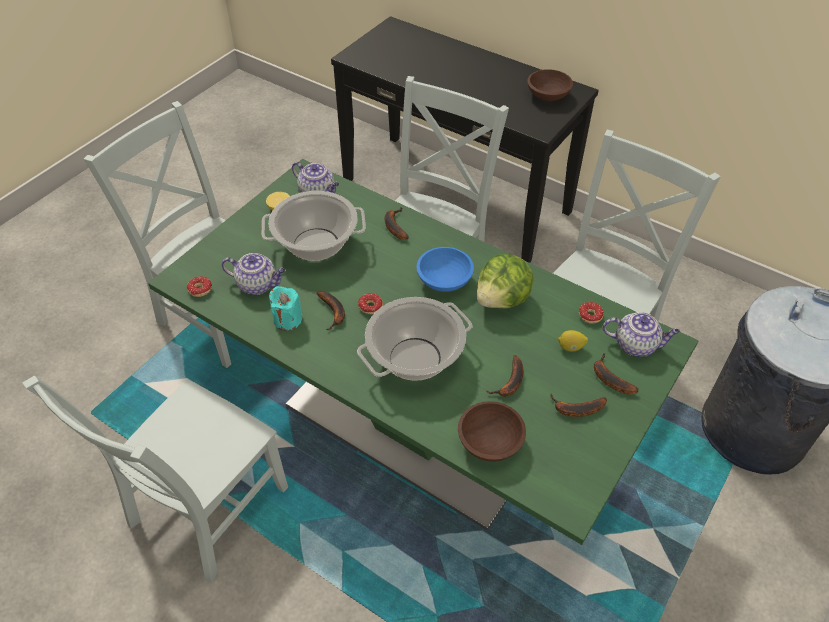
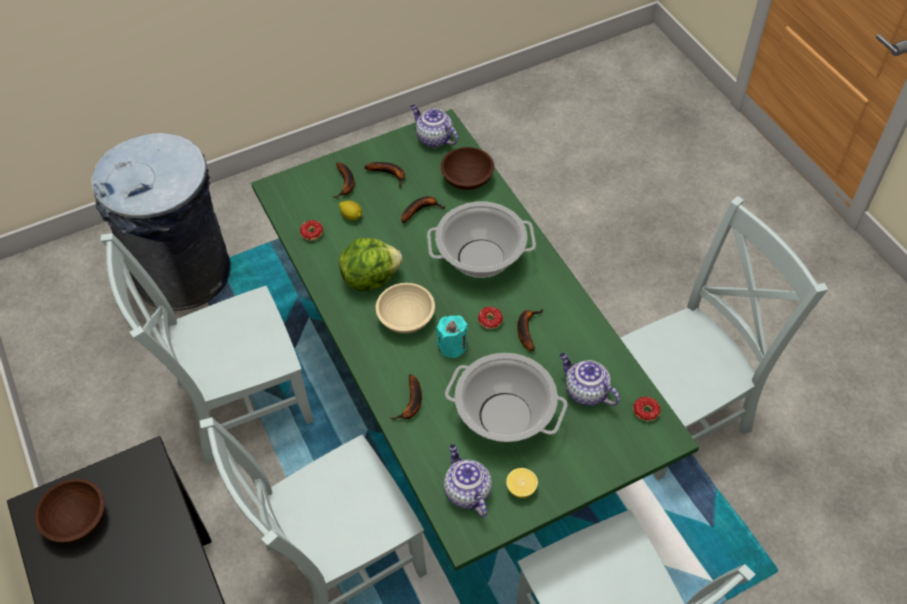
camera: 150 degrees left, 5 degrees up
turquoise candle [269,286,302,331] -> turquoise candle moved to [436,315,468,358]
blue bowl [417,247,474,292] -> beige bowl [376,283,435,333]
teapot [602,312,680,357] -> teapot moved to [410,105,458,148]

